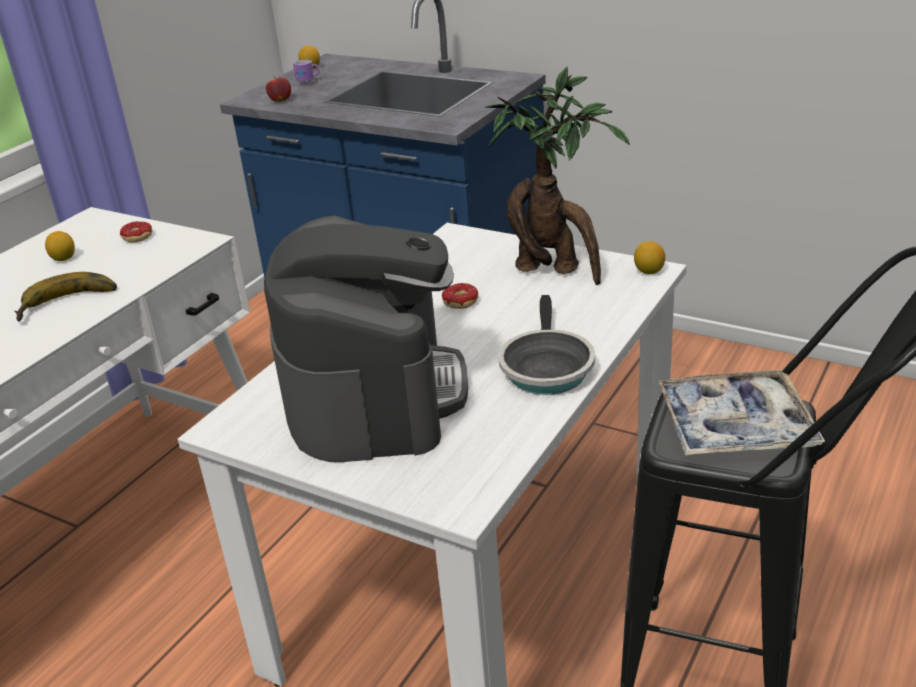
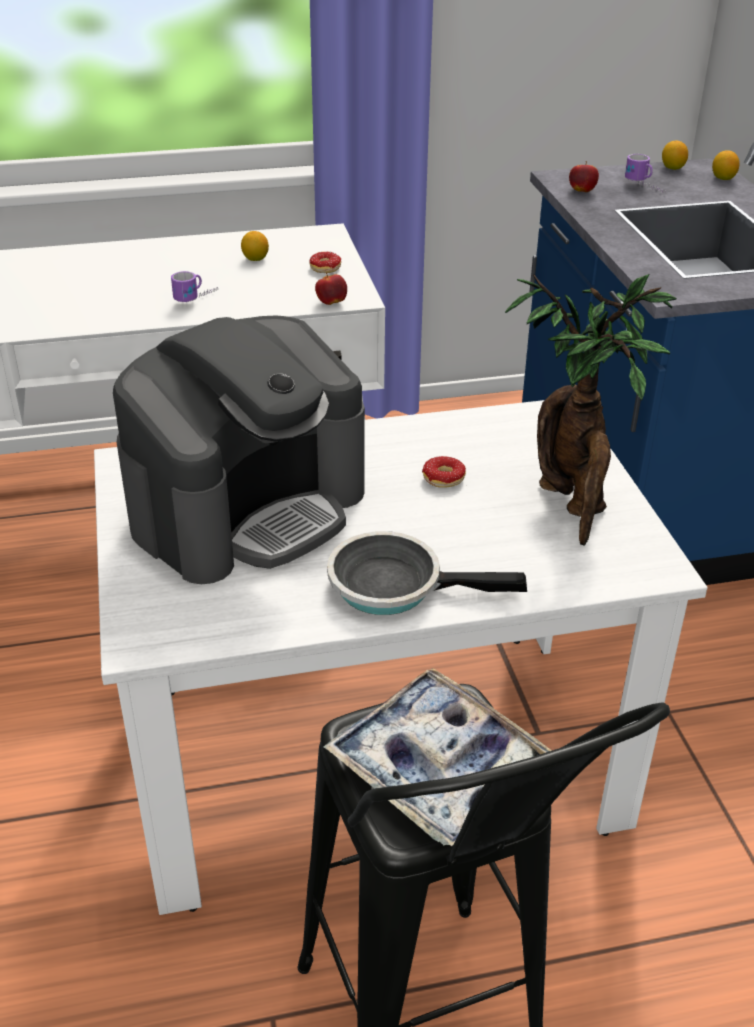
camera: 45 degrees right, 5 degrees up
banana [14,272,117,322] -> mug [171,271,218,302]
frying pan [498,295,595,395] -> frying pan turned 45 degrees clockwise [327,531,527,615]
lemon [634,241,665,274] -> lemon moved to [712,150,740,180]
none -> apple [315,272,347,305]

